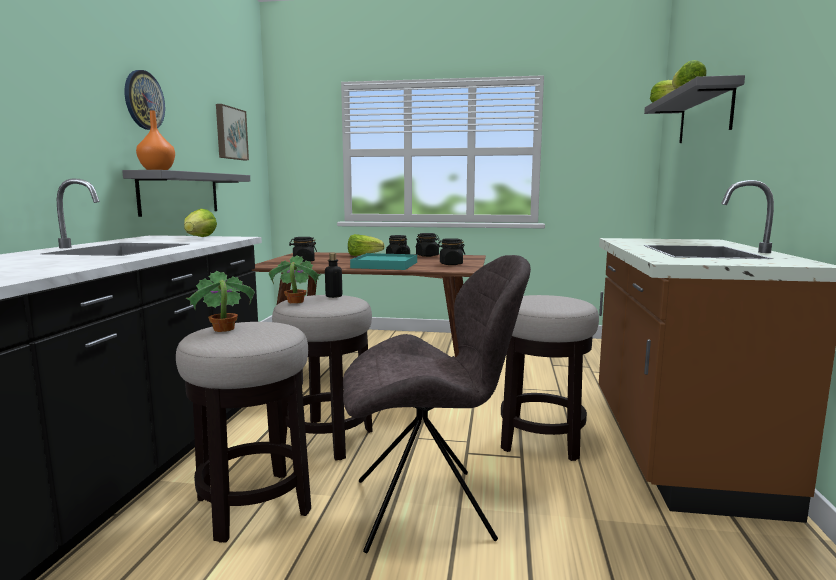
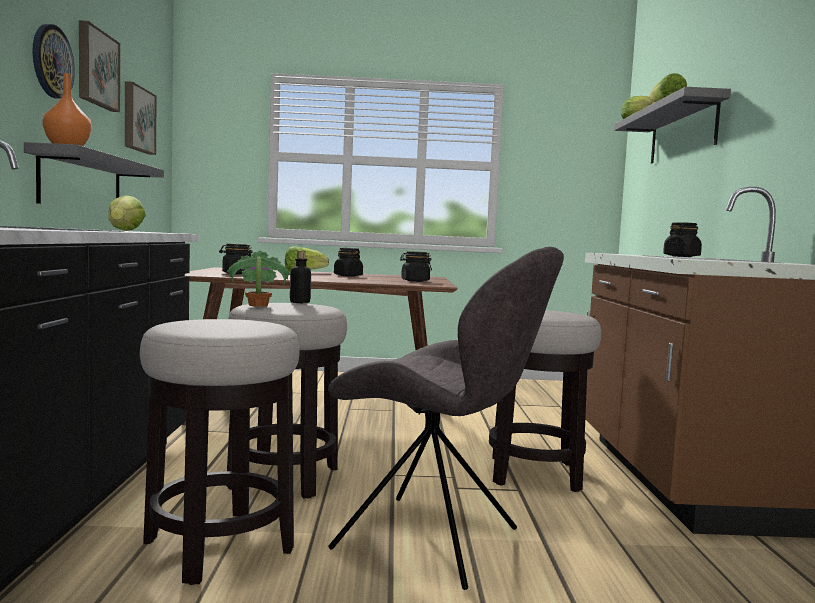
camera: 10 degrees left, 5 degrees down
potted plant [186,271,255,332] -> none
grey chair [343,255,531,553] -> grey chair turned 45 degrees clockwise [328,247,564,590]
turquoise tray [350,253,417,270] -> none
black jar [416,233,440,257] -> black jar moved to [663,222,702,257]
none -> picture [79,20,120,112]

